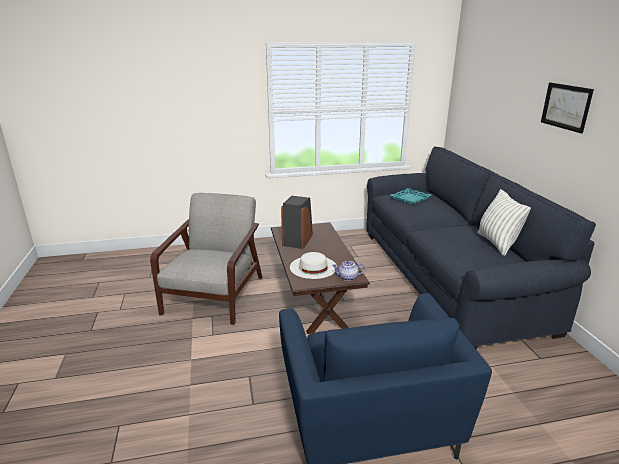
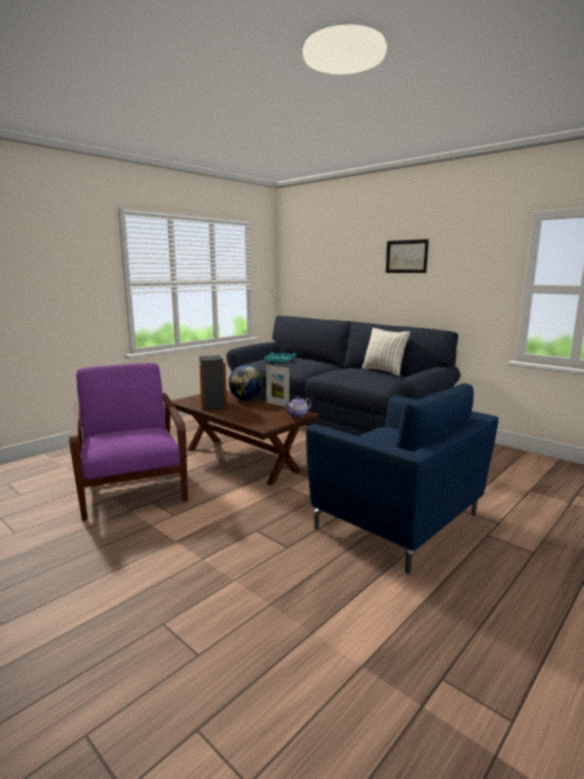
camera: 35 degrees left, 10 degrees down
grey armchair [150,193,262,325] -> purple armchair [69,363,188,520]
white hat [290,252,337,279] -> none
none -> globe [228,365,264,400]
none -> picture frame [266,365,289,407]

